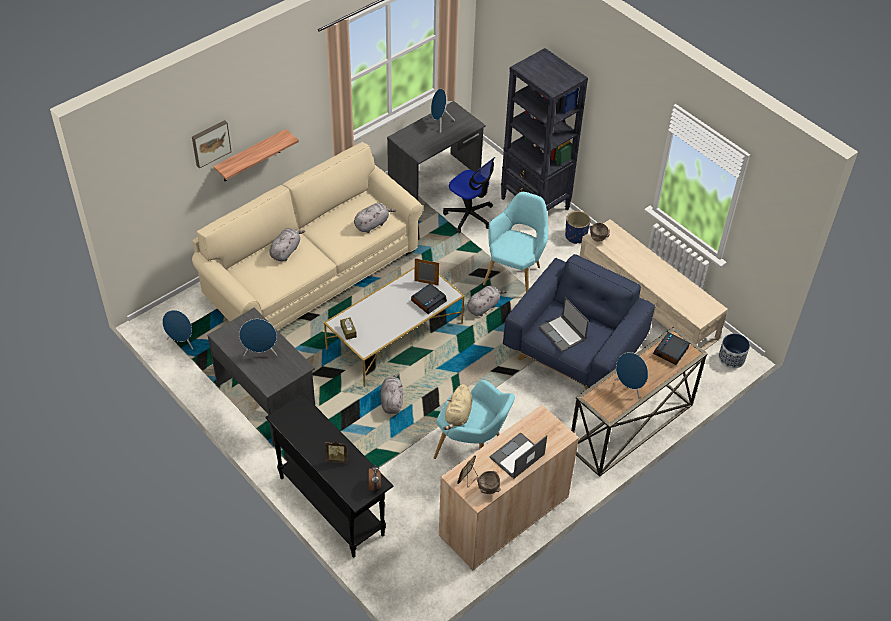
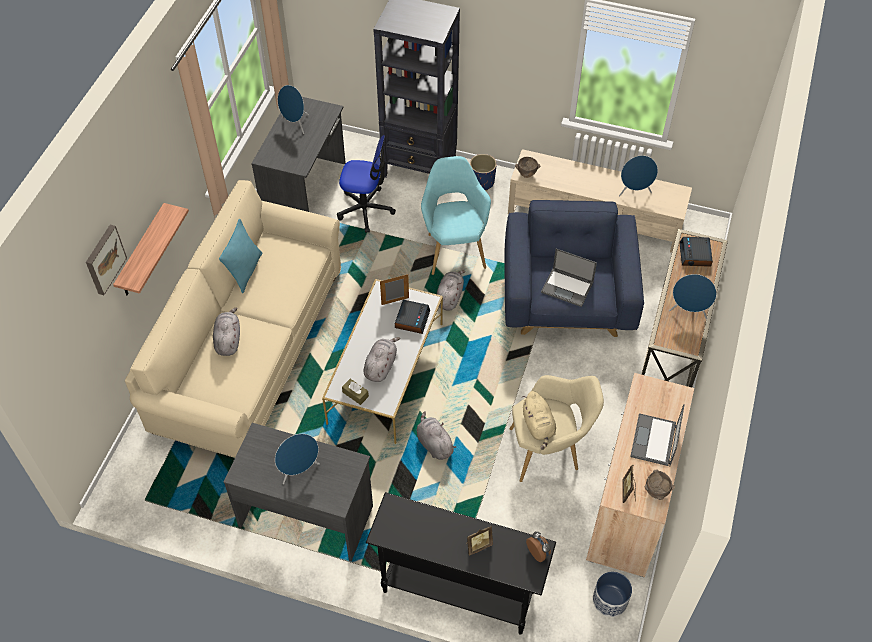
camera: 30 degrees left, 5 degrees up
blue speaker [162,310,193,349] -> blue speaker moved to [619,155,658,197]
grey plush toy [354,203,396,233] -> grey plush toy moved to [364,337,400,382]
turquoise armchair [434,380,515,459] -> beige armchair [510,375,604,482]
planter [718,333,750,369] -> planter moved to [593,572,632,617]
none -> turquoise pillow [219,219,263,293]

